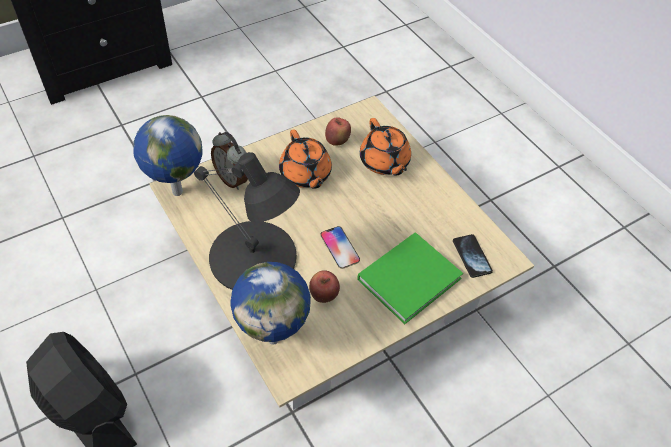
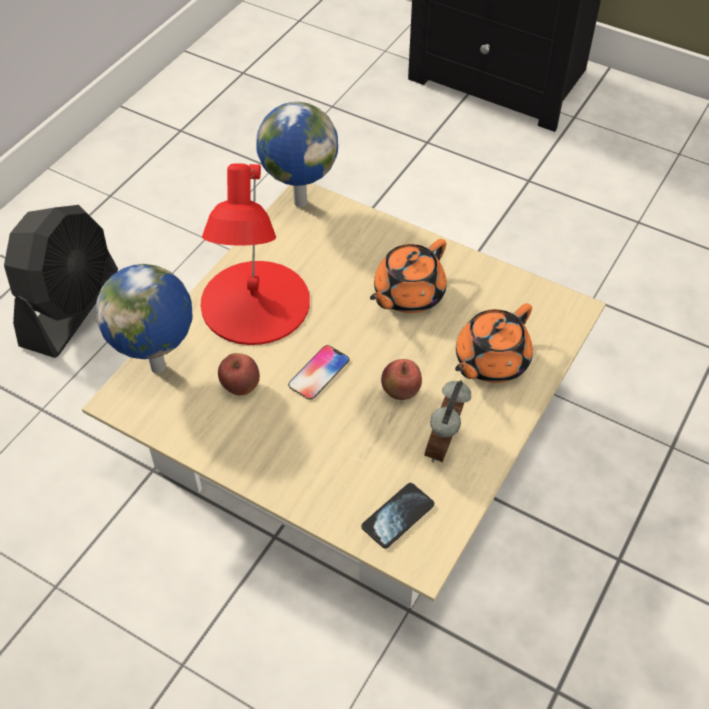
camera: 65 degrees right, 0 degrees up
black table lamp [194,152,300,290] -> red table lamp [200,163,310,345]
alarm clock [211,132,248,190] -> alarm clock moved to [424,380,471,463]
apple [325,117,351,146] -> apple moved to [381,359,422,400]
green book [357,232,463,324] -> none

